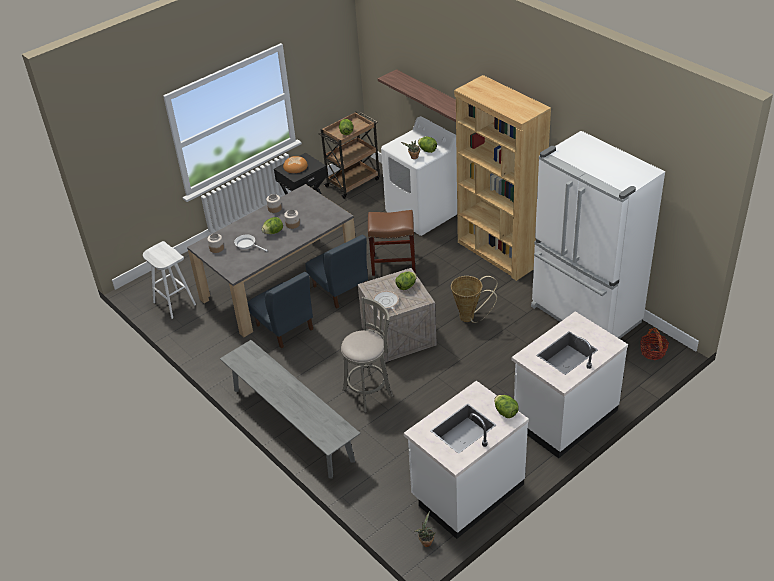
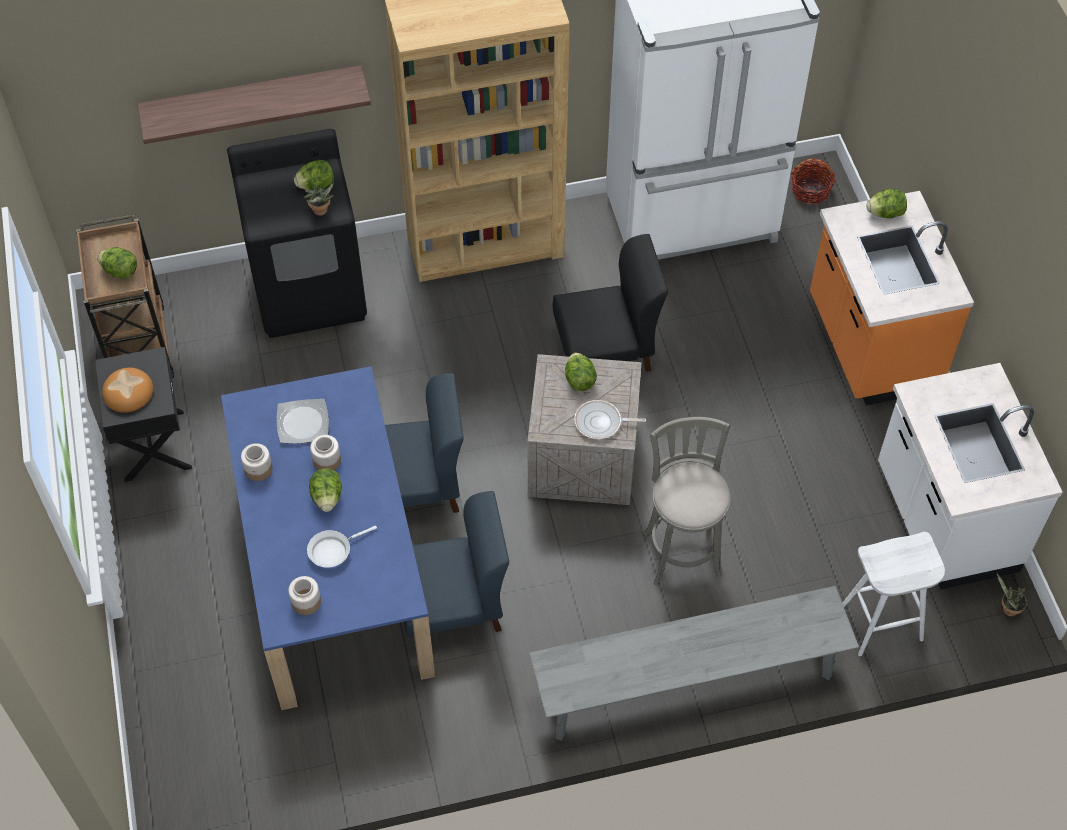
camera: 65 degrees left, 15 degrees up
white stool [143,241,196,319] -> white stool moved to [842,532,945,656]
grey dining table [187,184,356,337] -> blue dining table [221,366,435,710]
brown stool [368,210,416,276] -> none
white washing machine [381,116,457,236] -> black washing machine [227,129,367,338]
basket [451,276,498,323] -> black chair [553,234,668,372]
lettuce [494,395,519,418] -> lettuce moved to [866,189,907,219]
white counter [511,311,628,458] -> orange counter [810,191,974,406]
none -> plate [277,399,329,444]

